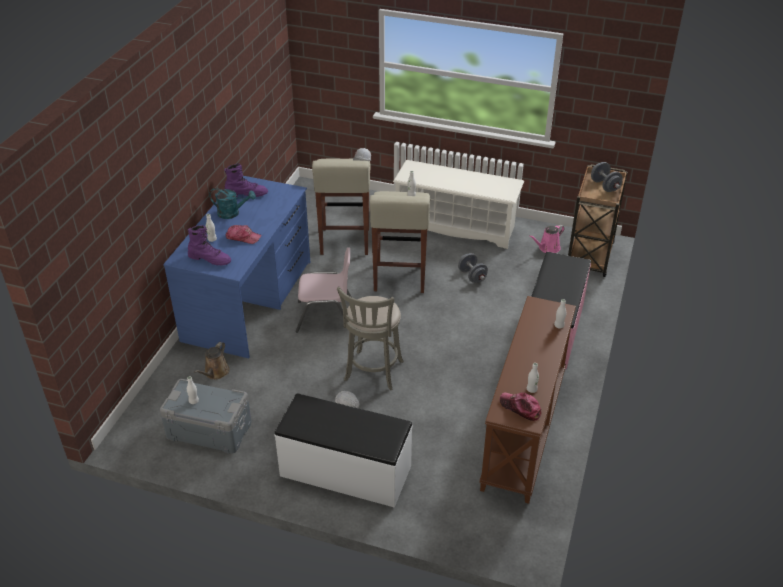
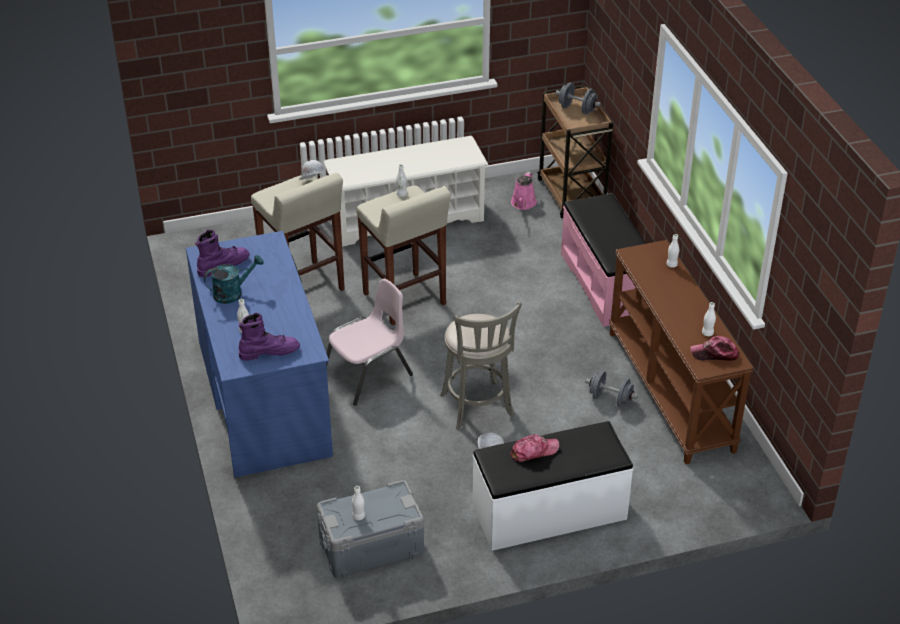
camera: 35 degrees left, 0 degrees up
brown watering can [194,342,230,380] -> none
cap [225,225,262,244] -> cap moved to [510,434,559,462]
grey dumbbell [458,253,488,283] -> grey dumbbell moved to [585,370,638,407]

